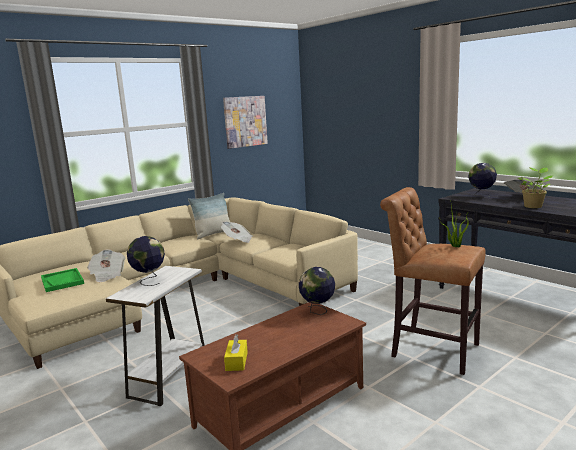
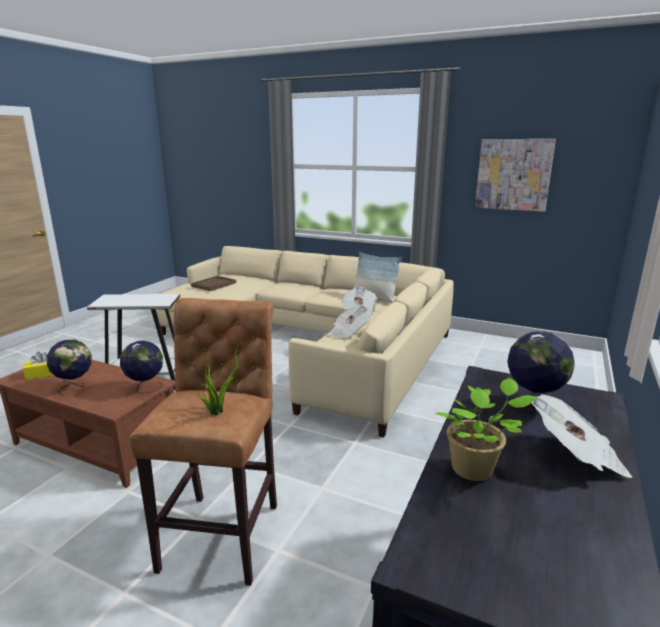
camera: 65 degrees right, 5 degrees up
green tray [41,268,84,292] -> brown tray [191,276,236,291]
newspaper [87,249,125,282] -> newspaper moved to [329,306,371,338]
globe [127,236,165,286] -> globe moved to [47,339,92,396]

